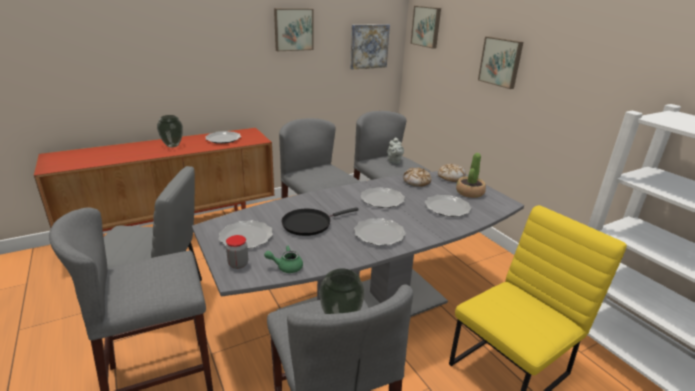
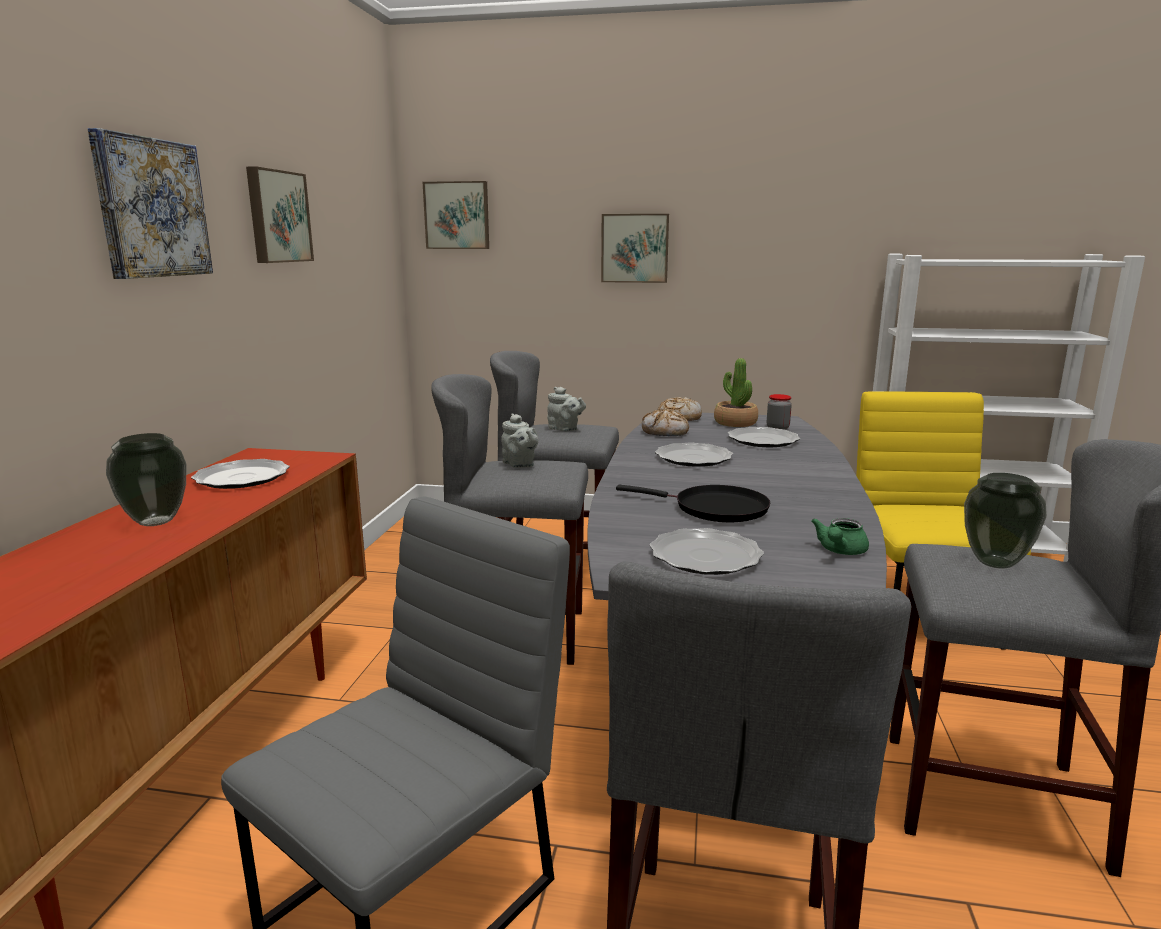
camera: 50 degrees left, 10 degrees down
jar [226,235,248,269] -> jar moved to [767,394,792,430]
black frying pan [282,207,359,236] -> black frying pan turned 75 degrees counterclockwise [616,485,770,522]
picture [350,24,390,70] -> picture moved to [88,128,213,279]
plate [354,218,406,245] -> none
none -> grey teapot [501,413,538,468]

